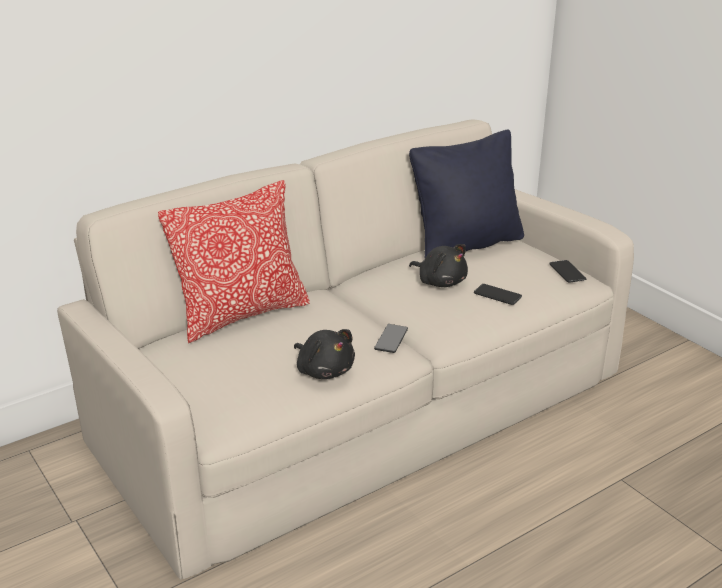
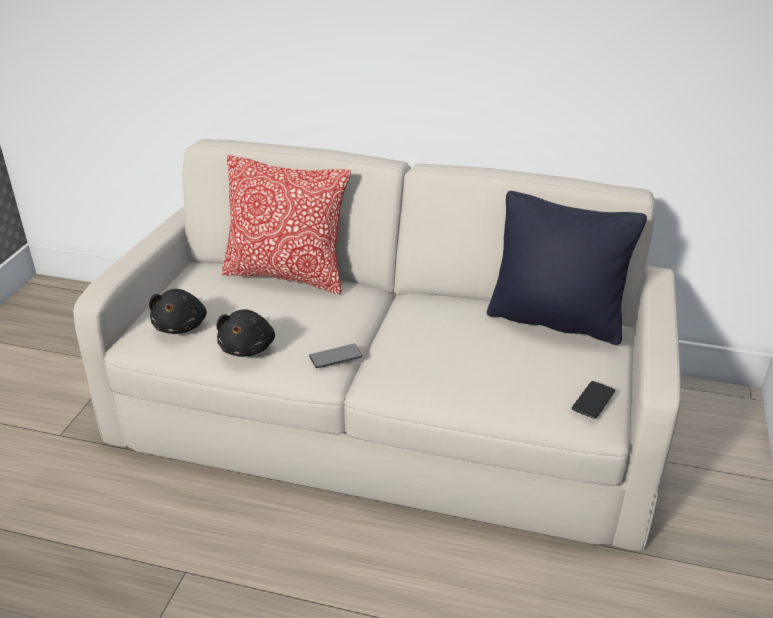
camera: 50 degrees right, 5 degrees up
black plush toy [409,244,468,287] -> black plush toy moved to [149,289,207,334]
phone [474,284,522,305] -> none

